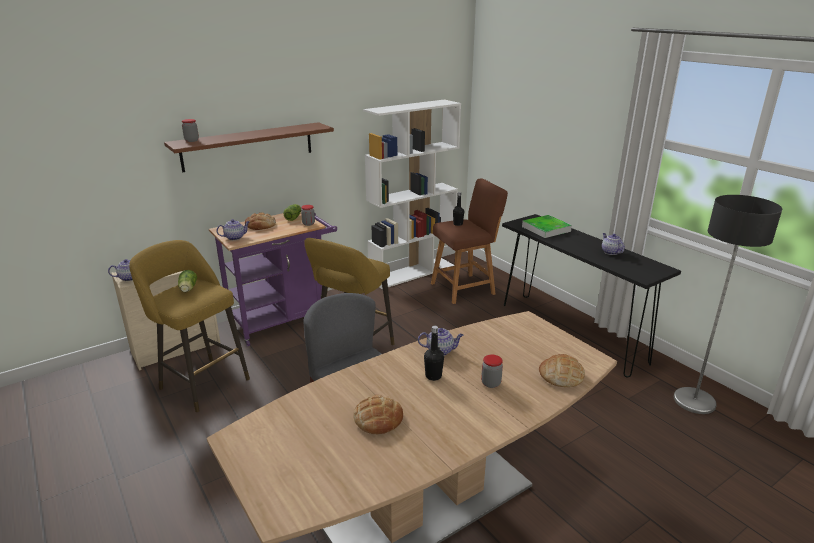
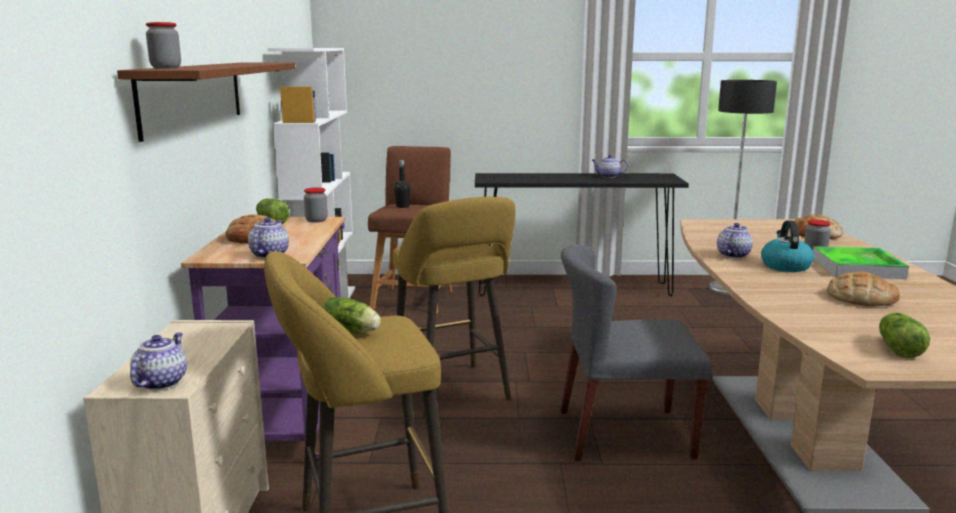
camera: 55 degrees left, 10 degrees down
black bottle [424,325,444,381] -> kettle [761,220,814,272]
tray [522,215,572,238] -> tray moved to [813,246,909,279]
none -> lettuce [879,312,930,358]

